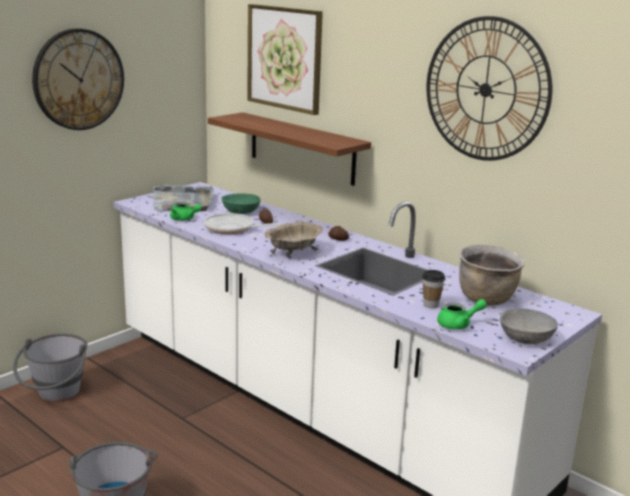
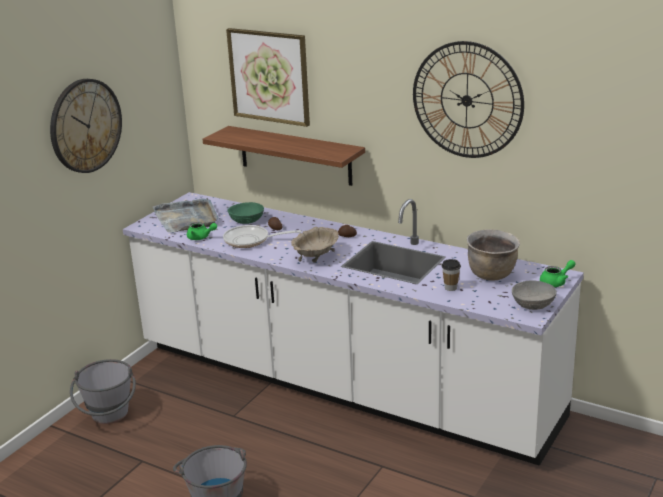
camera: 10 degrees left, 5 degrees up
green teapot [437,299,487,330] -> green teapot moved to [540,260,576,287]

